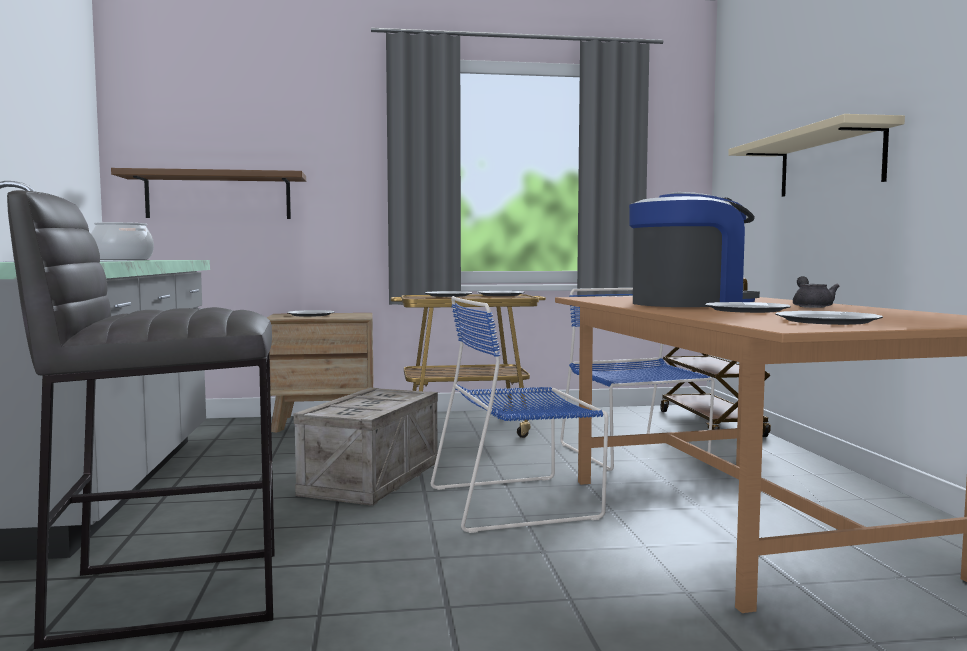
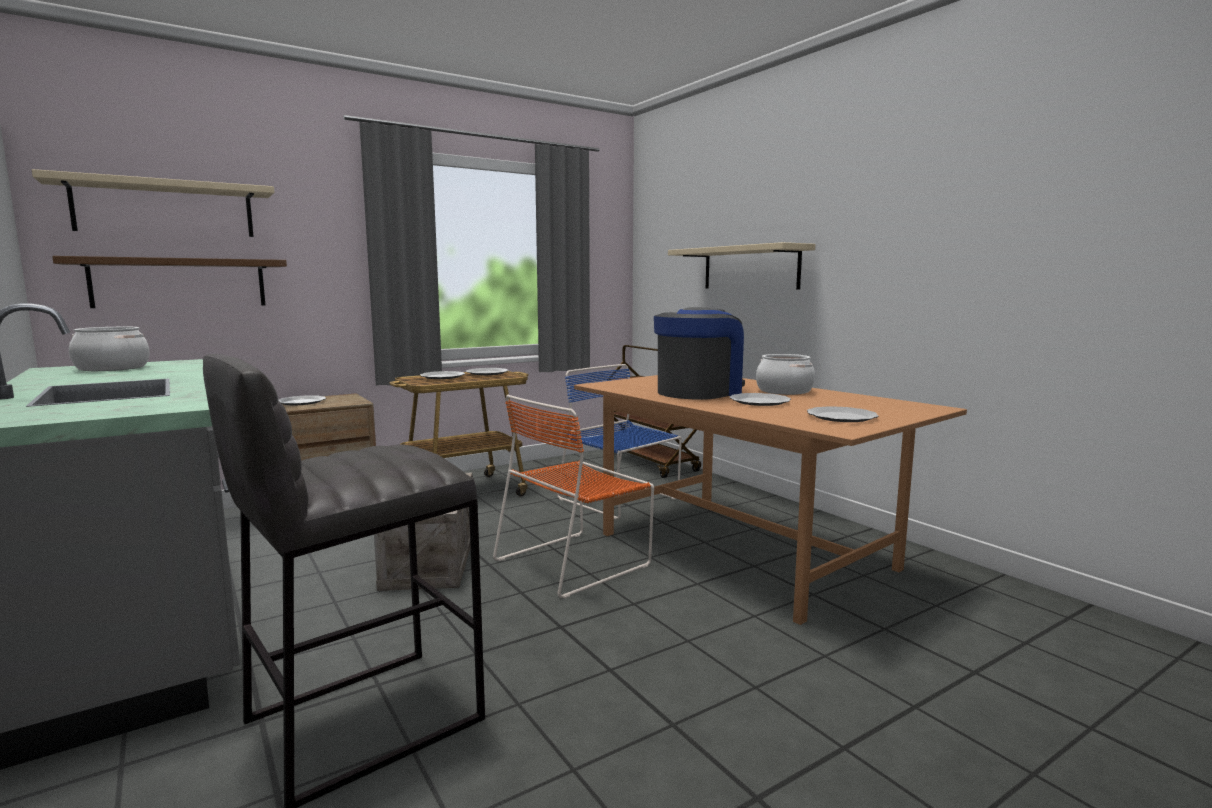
camera: 25 degrees left, 5 degrees up
blue chair [431,296,608,533] -> orange chair [493,394,654,599]
grey teapot [793,276,839,308] -> cooking pot [756,354,815,395]
none -> beige shelf [32,169,275,237]

